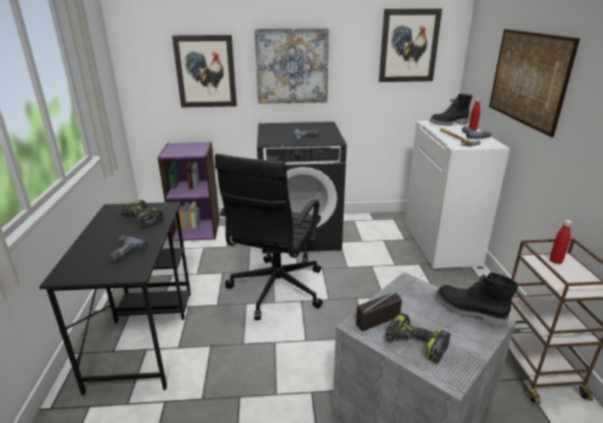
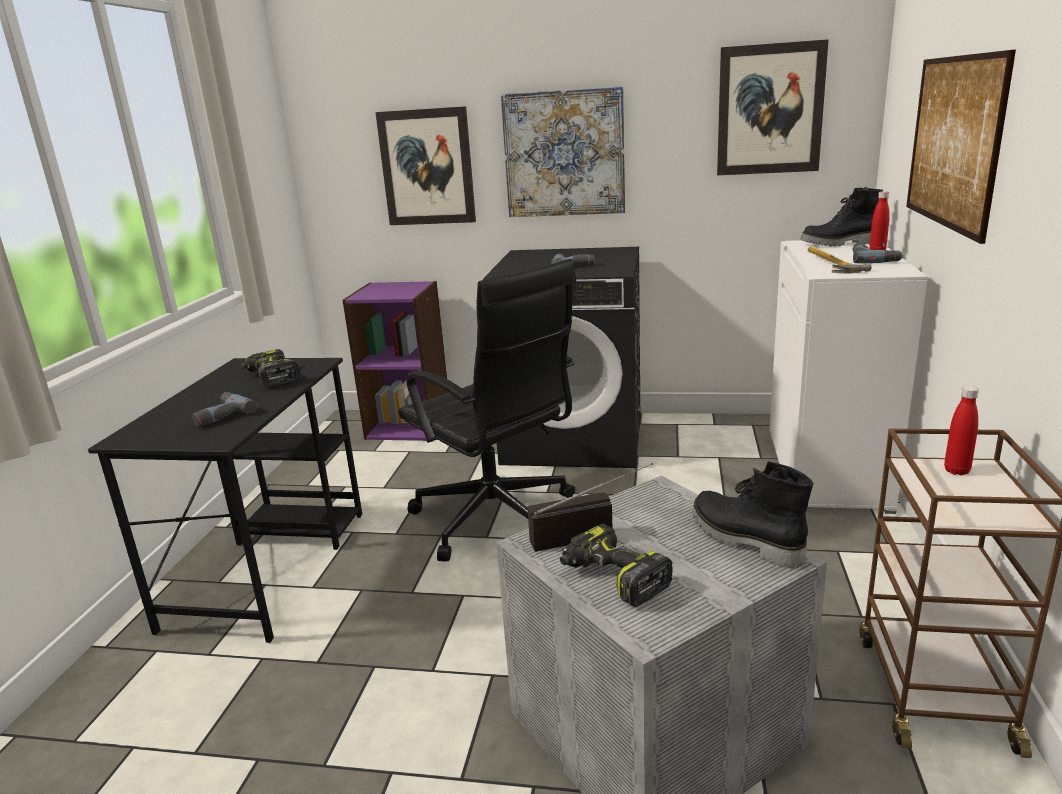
camera: 15 degrees right, 5 degrees down
black office chair [215,153,323,320] -> black office chair turned 75 degrees counterclockwise [399,259,576,561]

